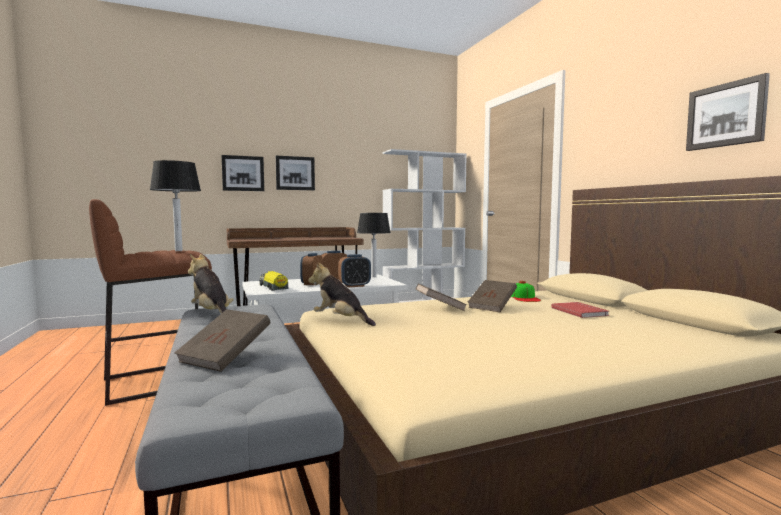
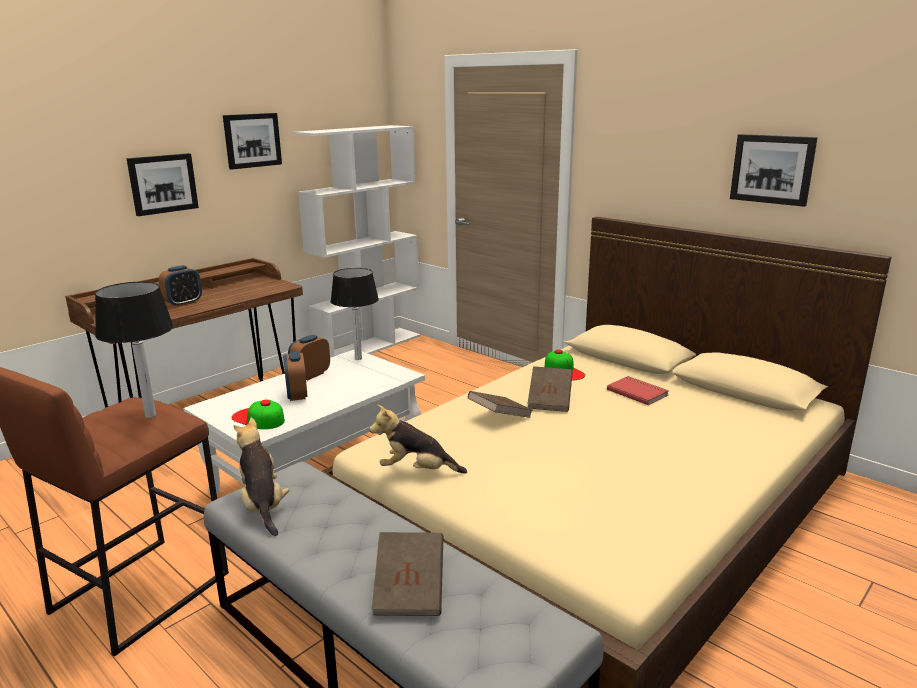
camera: 25 degrees left, 15 degrees up
plush toy [188,254,234,314] -> plush toy turned 45 degrees clockwise [234,418,290,536]
picture [221,155,264,191] -> picture moved to [223,113,282,170]
toy truck [259,271,289,291] -> cap [232,400,285,429]
alarm clock [338,254,371,288] -> alarm clock moved to [159,265,202,307]

